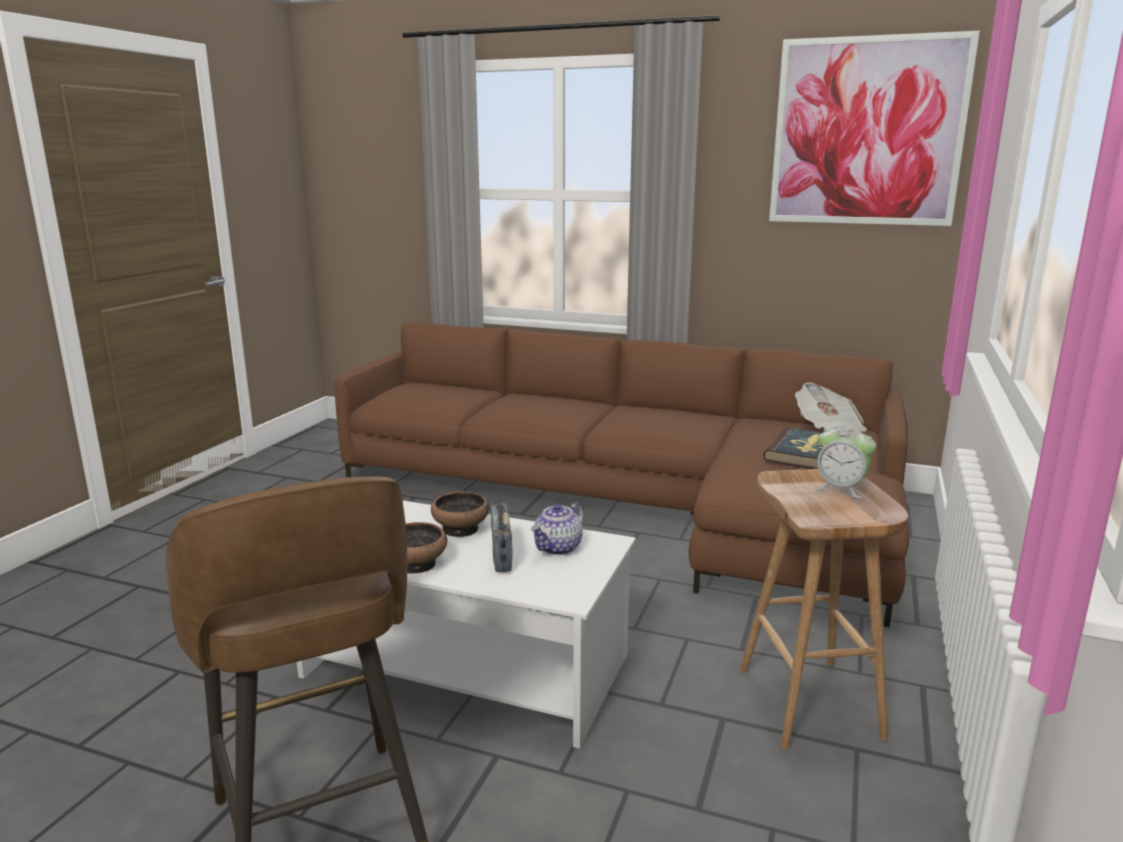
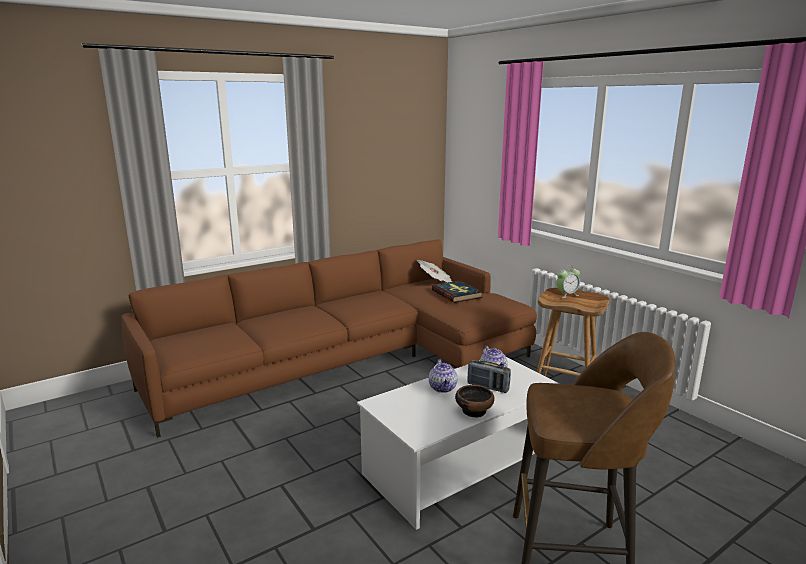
camera: 55 degrees left, 0 degrees up
bowl [431,491,489,537] -> teapot [429,359,458,393]
picture [769,31,980,226] -> none

